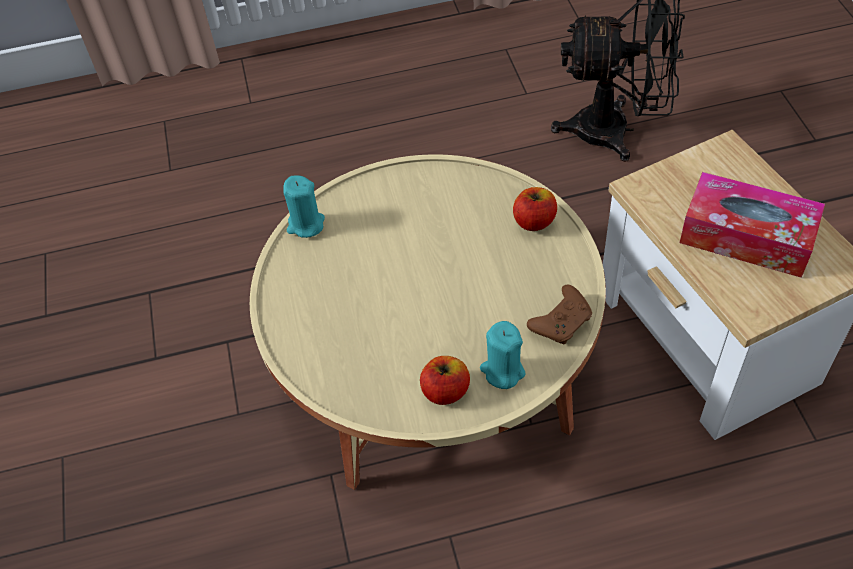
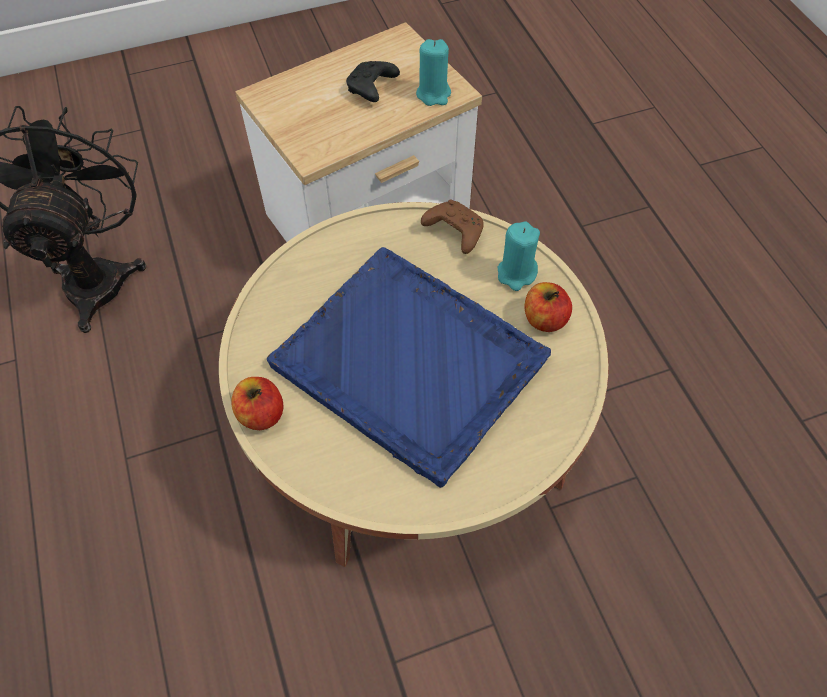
camera: 100 degrees left, 5 degrees up
turquoise candle [283,175,325,238] -> turquoise candle moved to [416,39,451,106]
apple [513,187,557,231] -> apple moved to [231,377,283,430]
tissue box [680,172,825,278] -> black game controller [346,61,400,102]
none -> blue tray [267,247,551,488]

